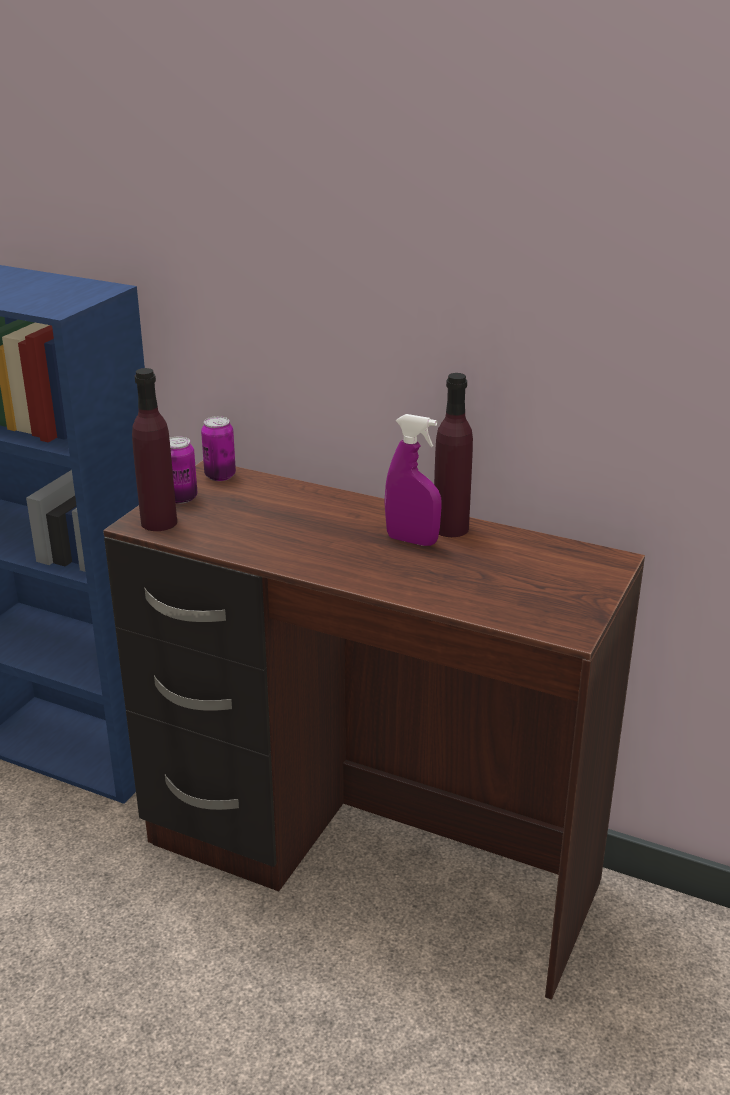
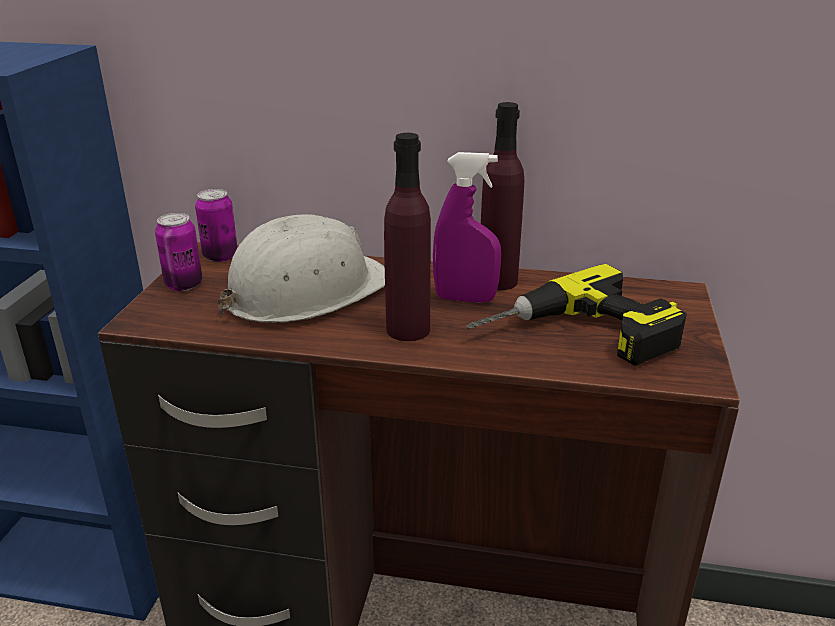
camera: 15 degrees left, 0 degrees up
purple bottle [132,368,177,531] -> purple bottle moved to [384,133,431,341]
none -> white hard hat [217,214,385,323]
none -> power drill [466,264,687,366]

